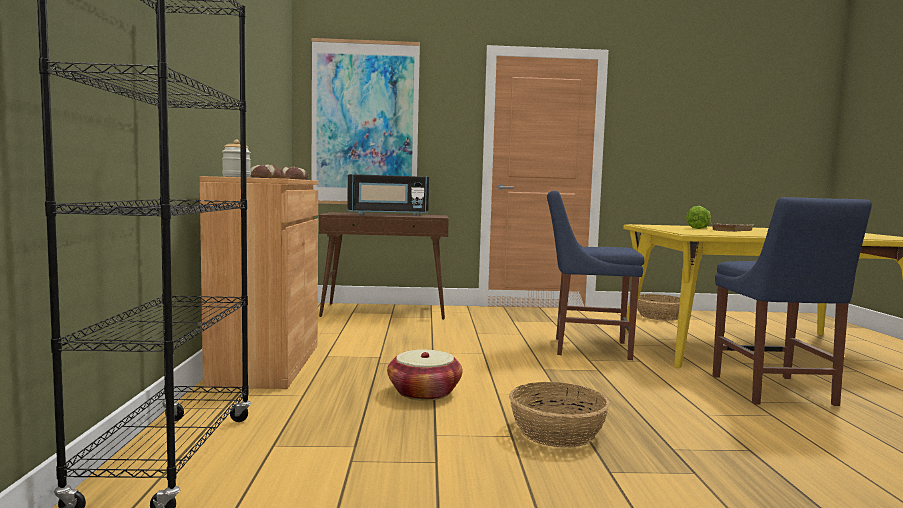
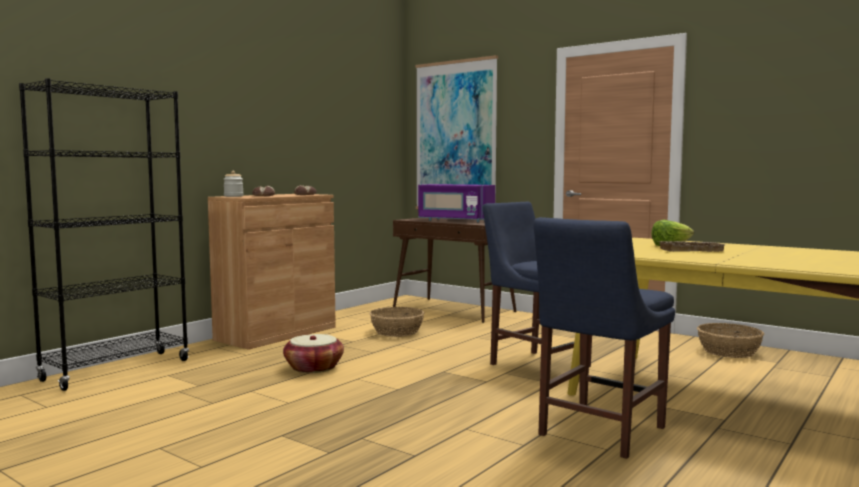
camera: 40 degrees right, 0 degrees up
black microwave [347,174,429,216] -> purple microwave [418,184,495,222]
basket [509,382,610,448] -> basket moved to [370,307,424,337]

